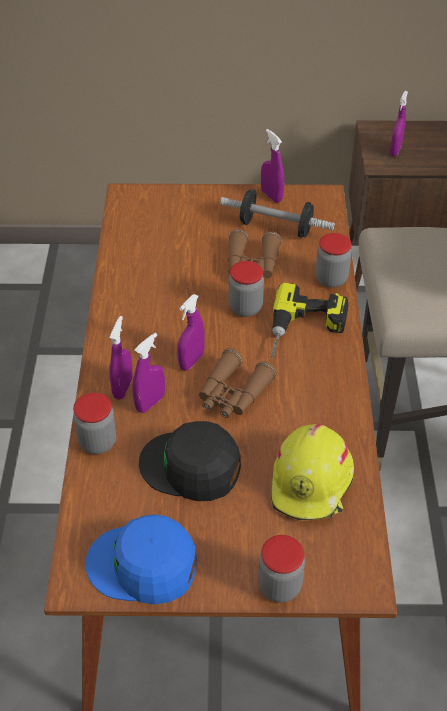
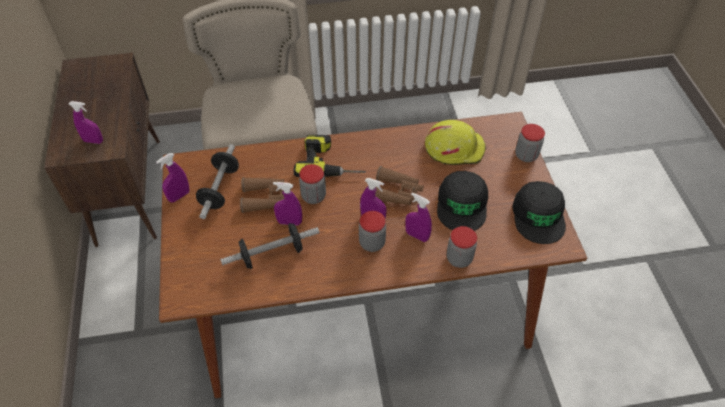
camera: 100 degrees left, 5 degrees up
blue cap [85,515,197,605] -> black cap [512,181,566,244]
purple spray bottle [109,316,133,400] -> purple spray bottle moved to [273,182,302,226]
jar [315,233,352,288] -> jar moved to [359,211,386,252]
none -> dumbbell [220,223,319,269]

